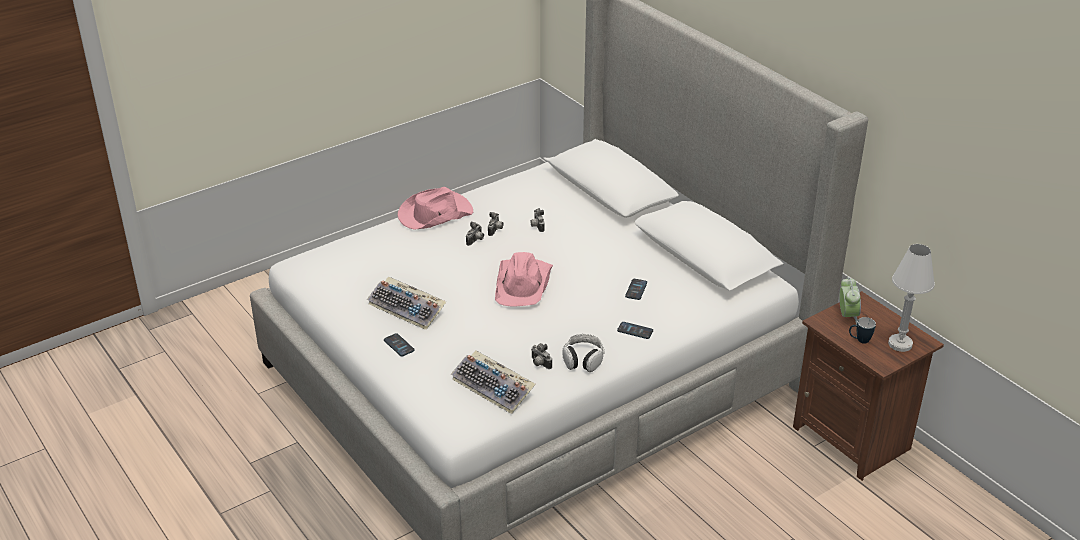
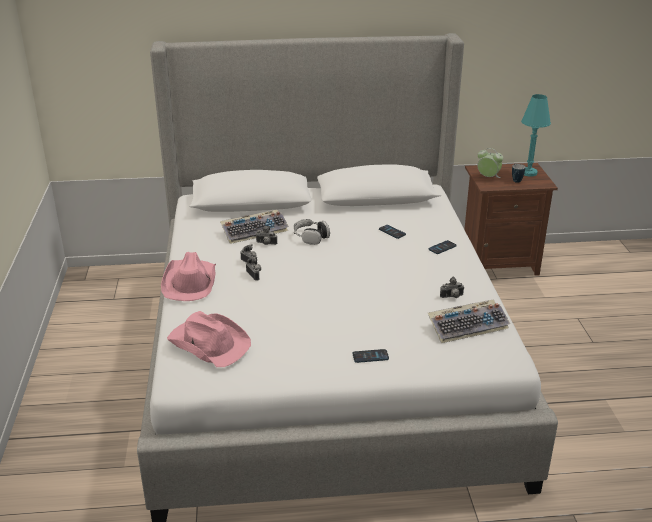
camera: 60 degrees left, 5 degrees down
keyboard [367,276,446,330] -> keyboard moved to [220,210,289,244]
pink hat [495,252,553,306] -> pink hat moved to [167,311,251,367]
headphones [562,334,604,372] -> headphones moved to [294,219,330,245]
white table lamp [888,244,935,352] -> turquoise table lamp [521,94,551,177]

